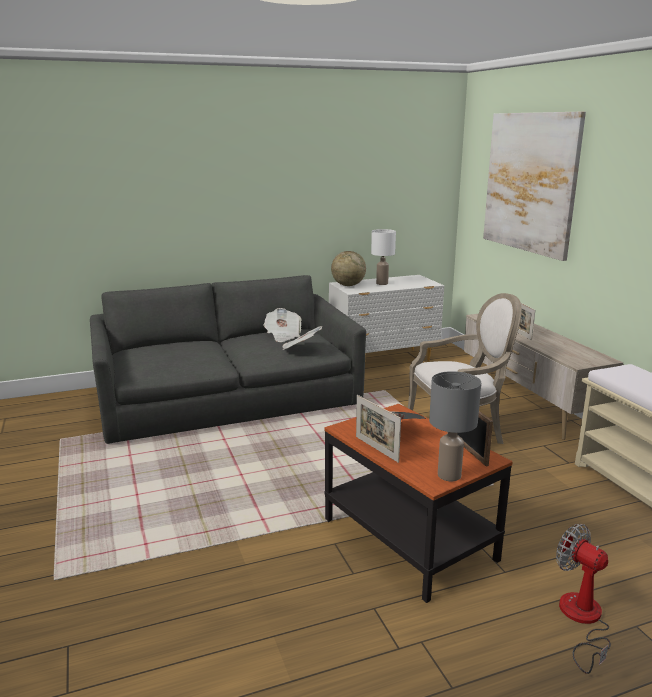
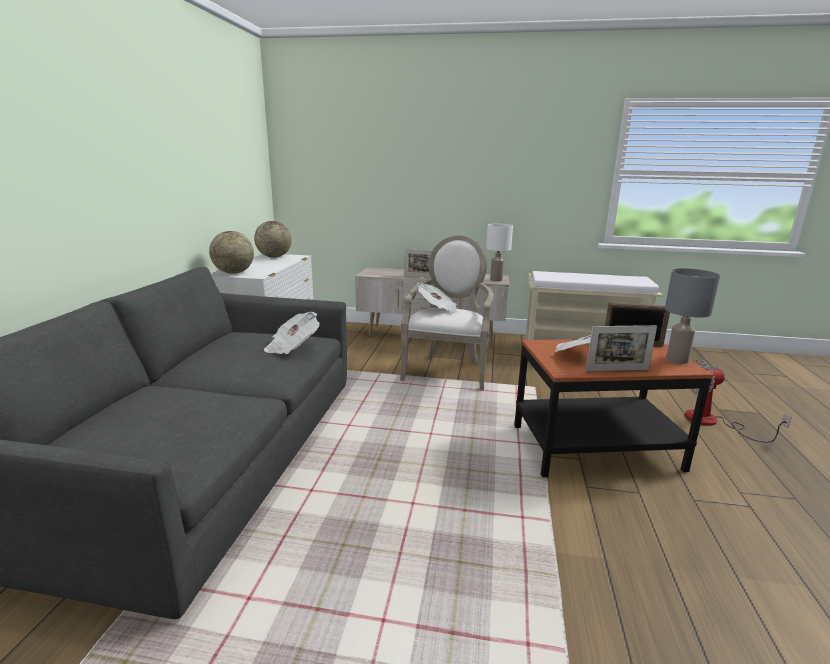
camera: 60 degrees left, 0 degrees up
newspaper [264,308,302,342] -> newspaper moved to [417,283,457,313]
white table lamp [371,229,396,285] -> white table lamp moved to [486,224,513,282]
picture [483,112,586,261] -> none
none -> globe [254,221,292,258]

